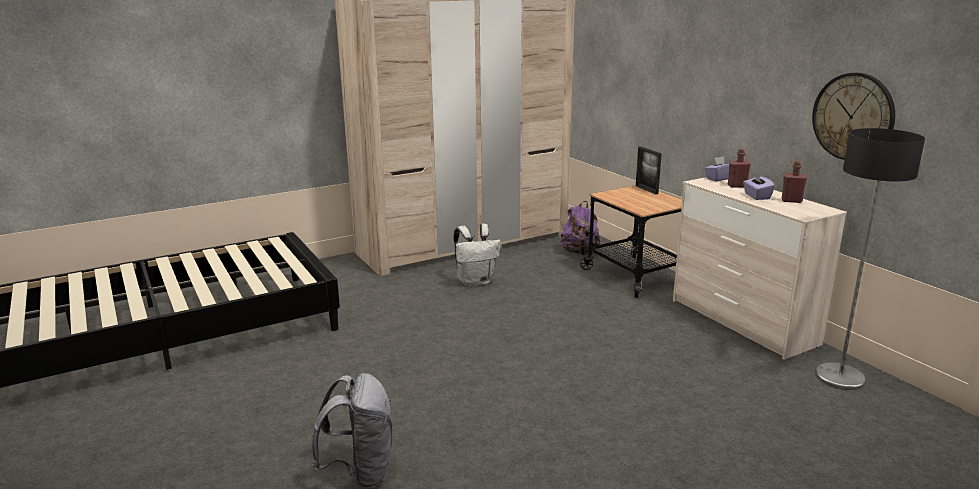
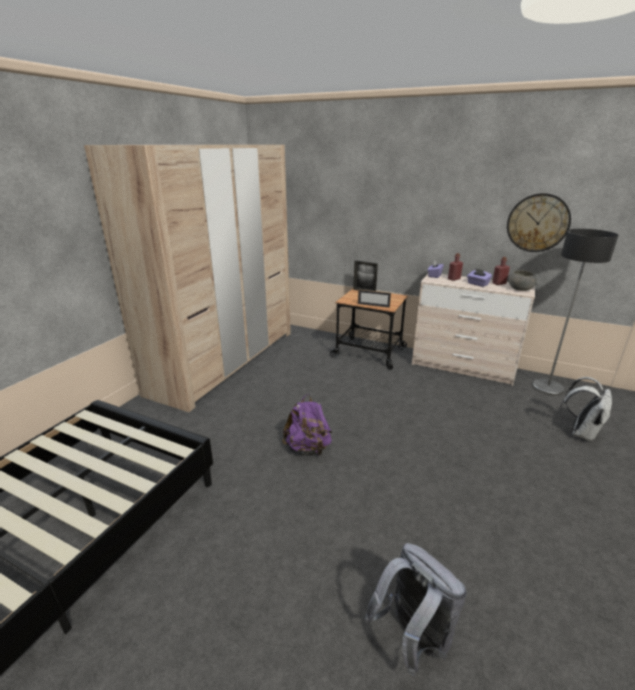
camera: 35 degrees left, 5 degrees up
white backpack [454,223,501,287] -> white backpack moved to [560,377,612,442]
purple backpack [561,201,600,255] -> purple backpack moved to [282,394,332,457]
none -> picture frame [358,290,391,308]
none -> grey bowl [509,270,537,291]

